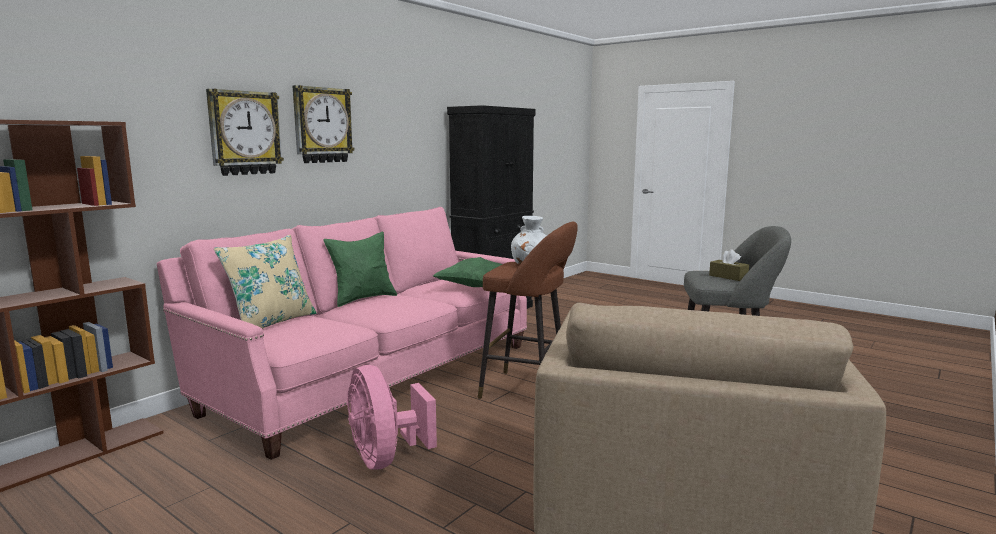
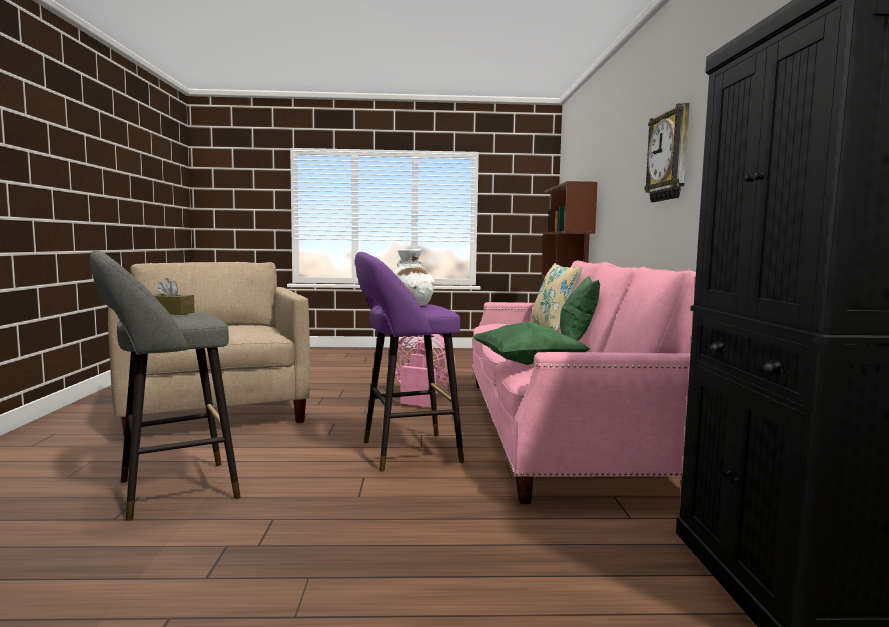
camera: 140 degrees right, 5 degrees down
wall clock [206,89,284,176] -> none
brown stool [478,222,578,399] -> purple stool [355,252,464,471]

